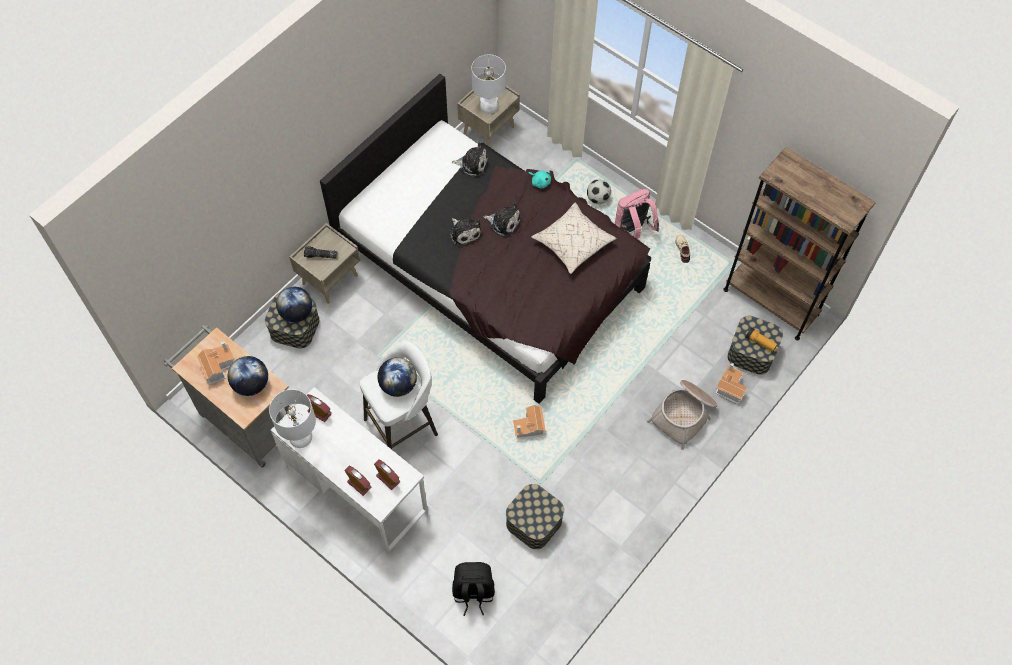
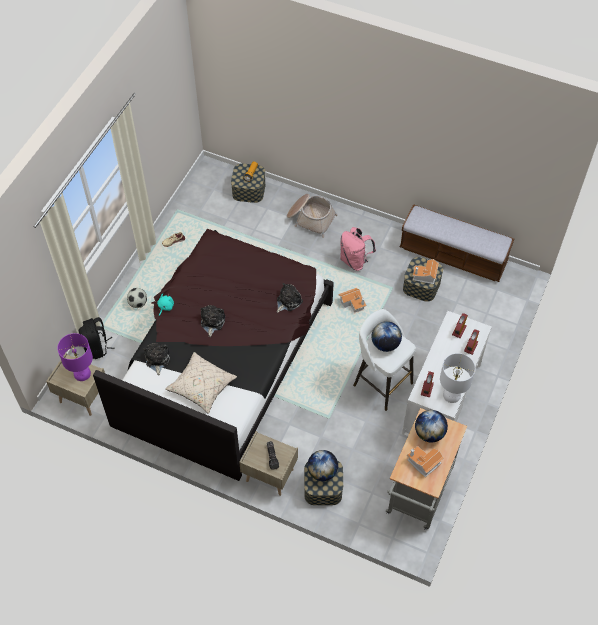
camera: 105 degrees left, 5 degrees down
plush toy [449,218,481,248] -> plush toy moved to [277,283,303,313]
black backpack [452,562,495,616] -> black backpack moved to [79,317,115,359]
white table lamp [471,55,506,114] -> purple table lamp [57,333,93,381]
beige pillow [531,202,617,274] -> beige pillow moved to [165,352,237,414]
pink backpack [614,189,660,239] -> pink backpack moved to [340,227,376,271]
toy house [715,363,747,404] -> toy house moved to [413,259,439,284]
brown bookcase [723,147,876,340] -> none
none -> bench [400,204,514,282]

